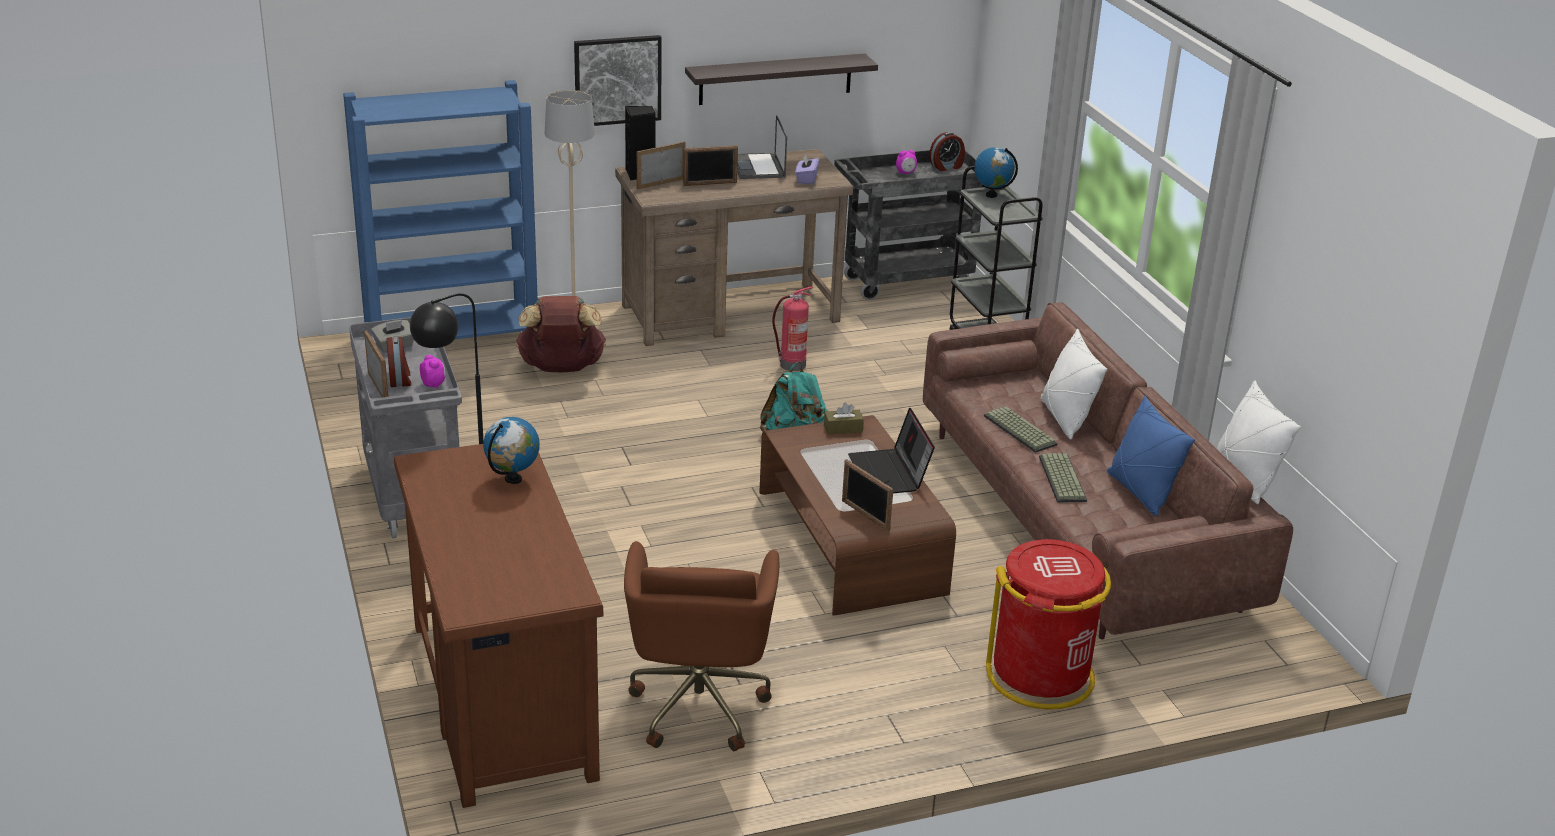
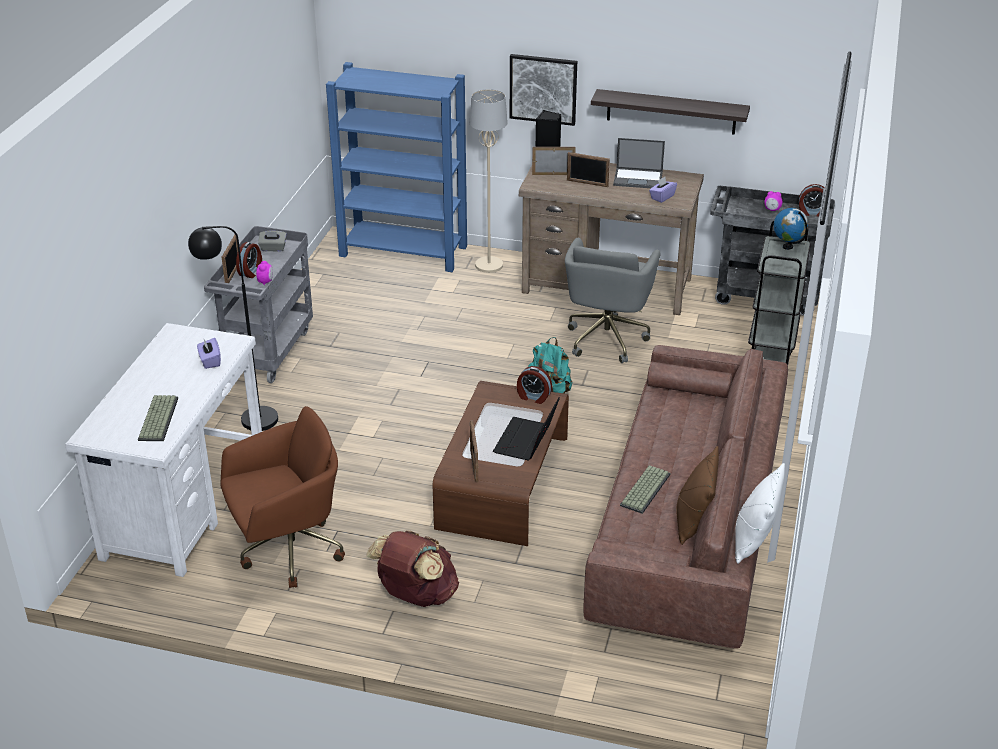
camera: 35 degrees right, 5 degrees up
brown desk [394,444,603,808] -> white desk [65,323,262,577]
globe [483,417,540,484] -> purple tissue box [197,338,221,369]
brown backpack [516,296,606,372] -> brown backpack moved to [366,530,459,607]
brown office chair [624,541,779,751] -> brown office chair turned 150 degrees counterclockwise [221,406,345,588]
laptop [737,115,787,179] -> laptop turned 105 degrees counterclockwise [613,138,665,188]
fire extinguisher [772,286,813,371] -> grey office chair [565,237,661,363]
brown tissue box [824,403,864,434] -> alarm clock [517,366,552,404]
keyboard [984,406,1058,453] -> keyboard moved to [138,395,178,441]
red trash can [986,539,1111,709] -> none
white pillow [1041,329,1107,439] -> none
blue pillow [1107,396,1195,517] -> brown pillow [676,446,719,545]

